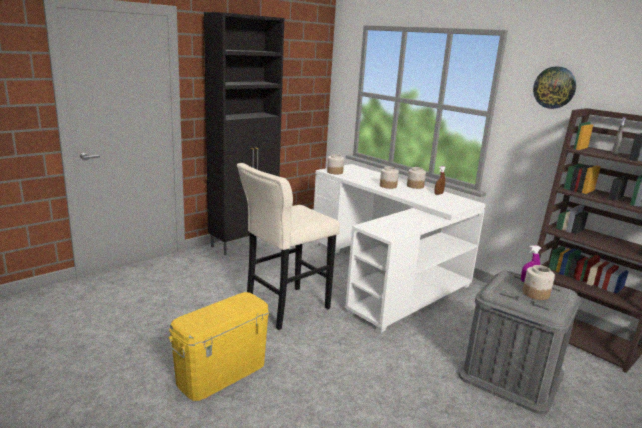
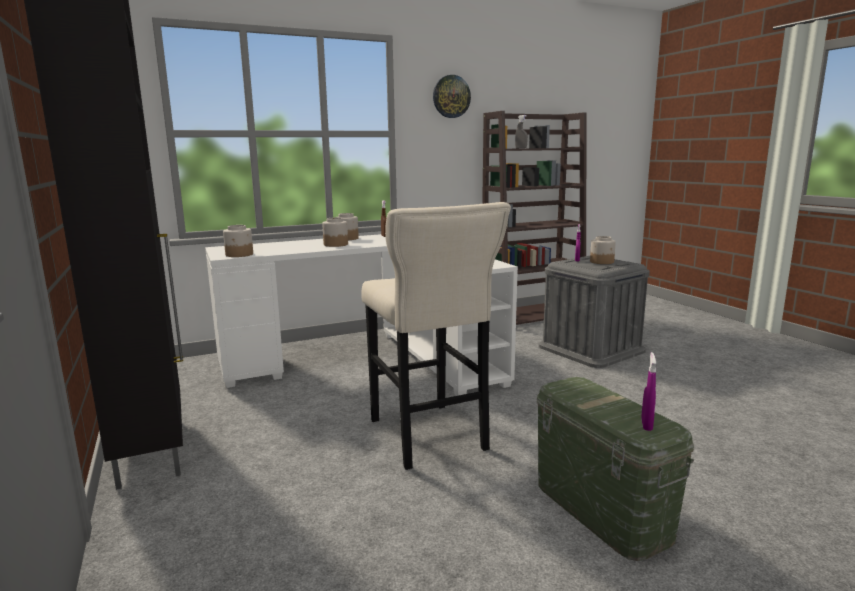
camera: 70 degrees left, 5 degrees down
yellow storage box [168,292,269,401] -> green storage box [537,377,694,561]
none -> purple spray bottle [641,352,656,431]

